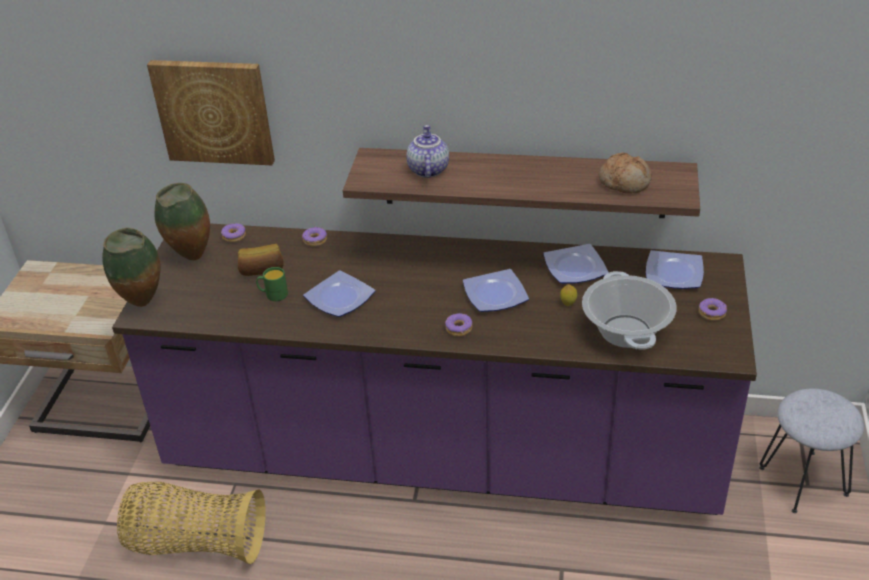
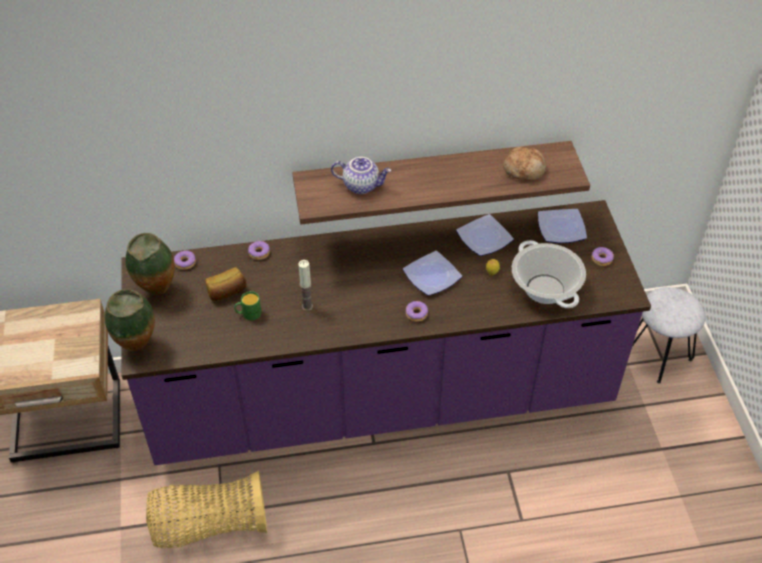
camera: 20 degrees left, 10 degrees up
picture [147,60,275,165] -> none
plate [303,270,375,317] -> candle [298,260,313,311]
teapot [406,125,449,178] -> teapot turned 120 degrees clockwise [331,157,391,194]

